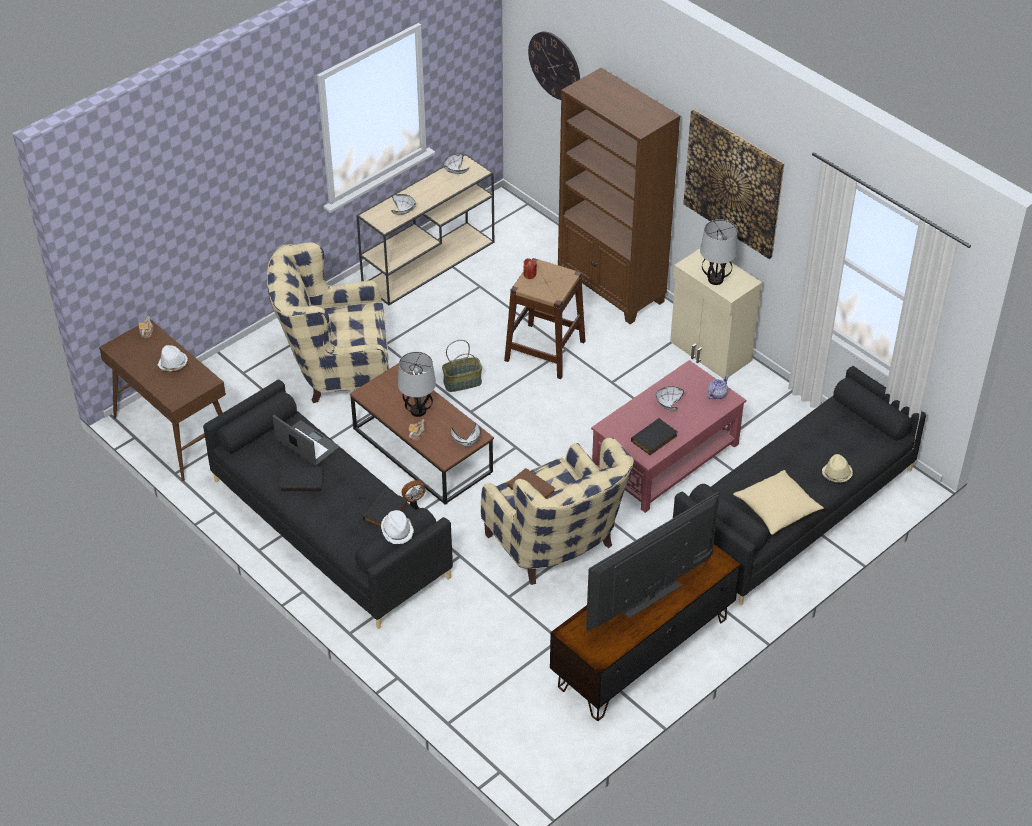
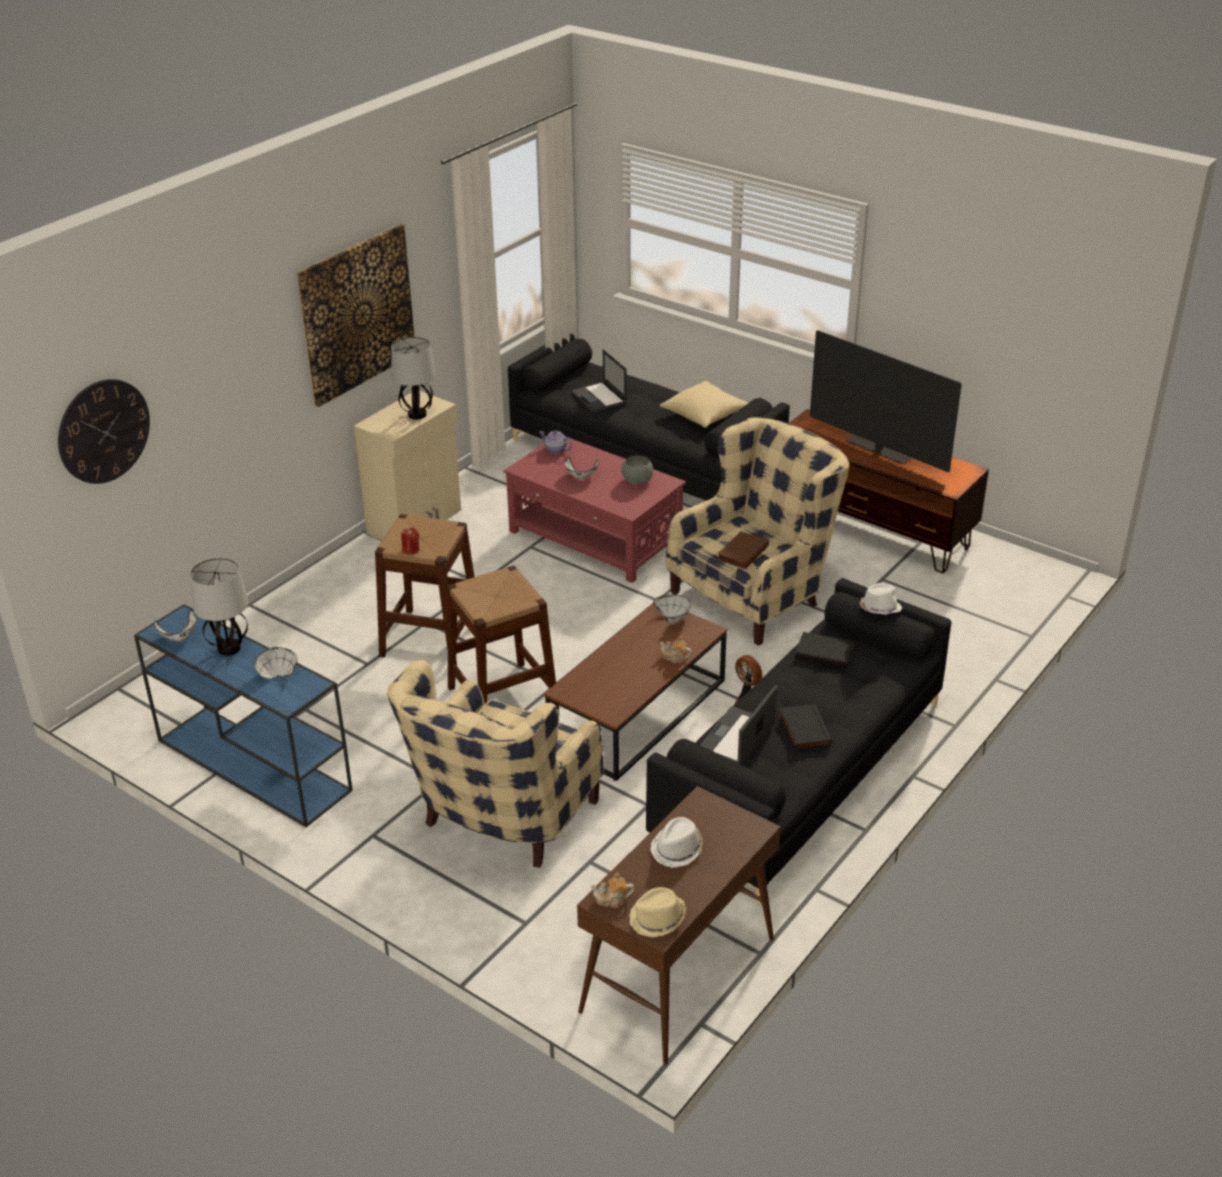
camera: 100 degrees left, 10 degrees down
beige armchair [267,242,390,403] -> beige armchair turned 45 degrees clockwise [387,660,604,868]
beige console table [357,154,494,305] -> blue console table [134,604,353,827]
table lamp [398,352,436,417] -> table lamp moved to [190,558,248,656]
basket [442,340,482,392] -> brown stool [447,565,559,709]
brown bookcase [558,68,680,324] -> none
black book [631,418,678,455] -> grey bowl [622,456,653,484]
beige hat [822,454,853,483] -> beige hat moved to [629,887,687,938]
none -> laptop [571,349,627,412]

